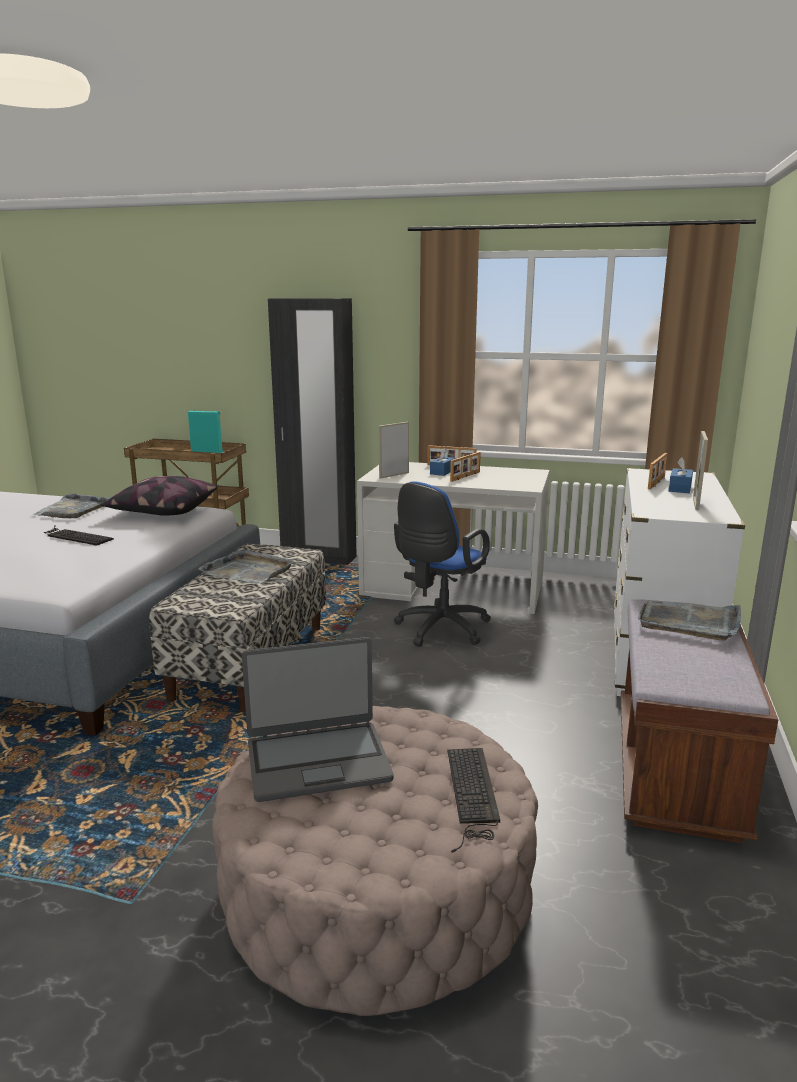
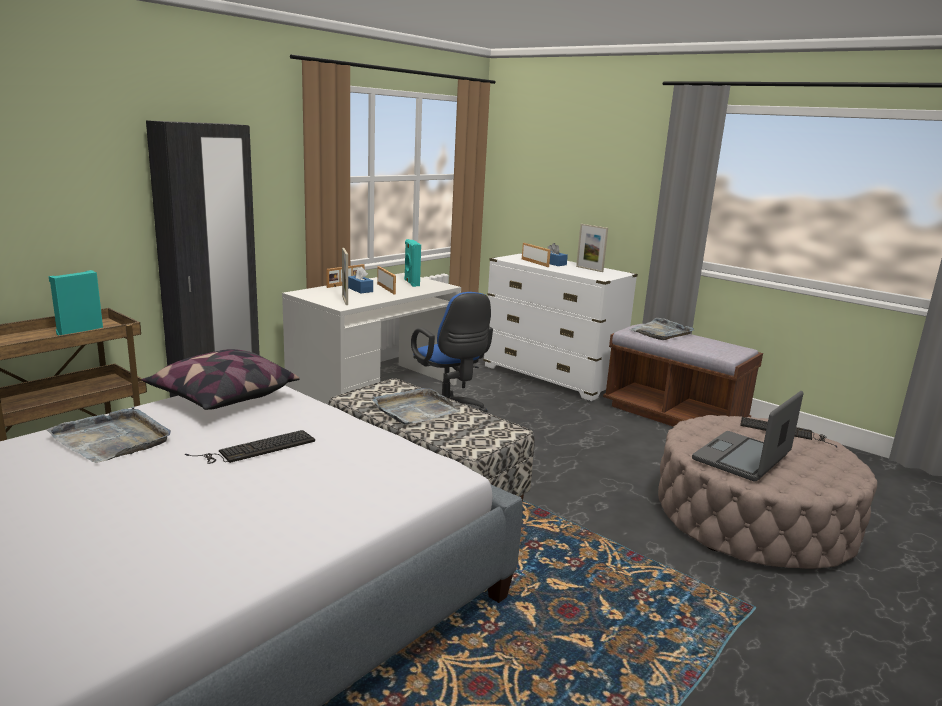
camera: 65 degrees left, 0 degrees up
laptop [242,637,394,802] -> laptop turned 150 degrees counterclockwise [692,391,803,482]
none -> turquoise speaker [404,239,421,287]

